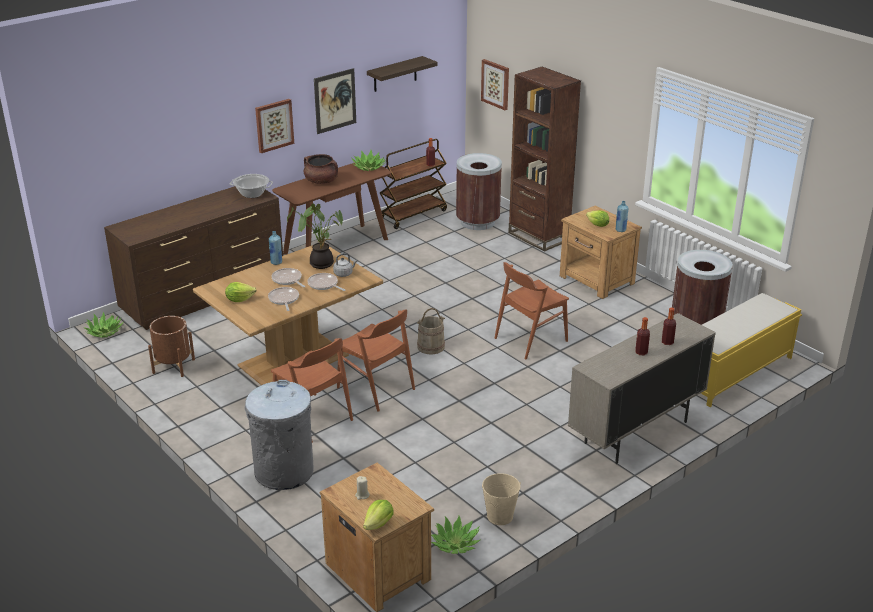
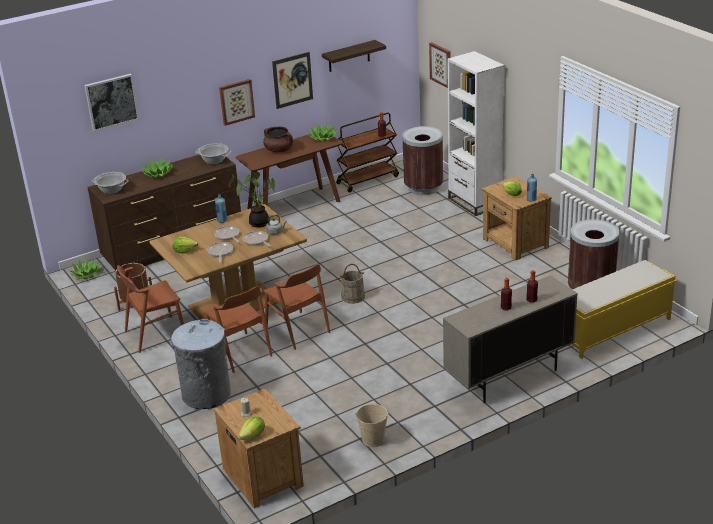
camera: 10 degrees right, 0 degrees up
potted plant [431,516,481,554] -> potted plant moved to [140,157,174,178]
brown chair [495,262,569,359] -> brown chair moved to [117,265,184,353]
brown bookcase [508,67,581,252] -> white bookcase [447,51,504,216]
none -> picture [85,74,139,131]
none -> cooking pot [92,172,129,194]

